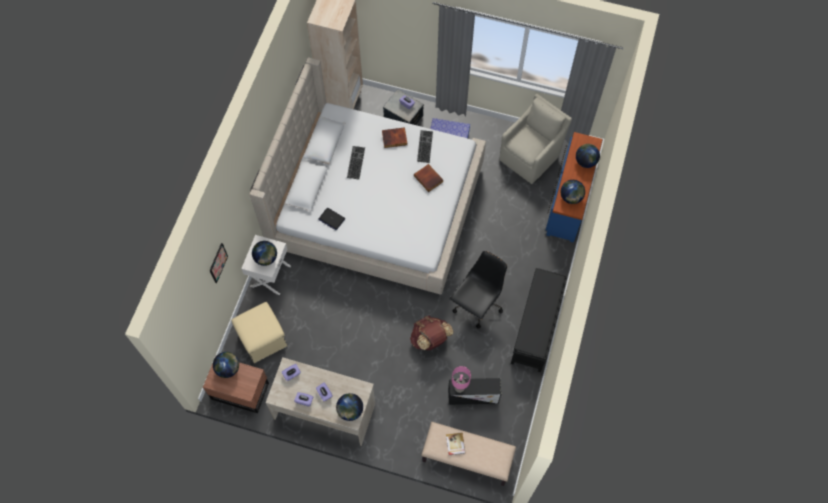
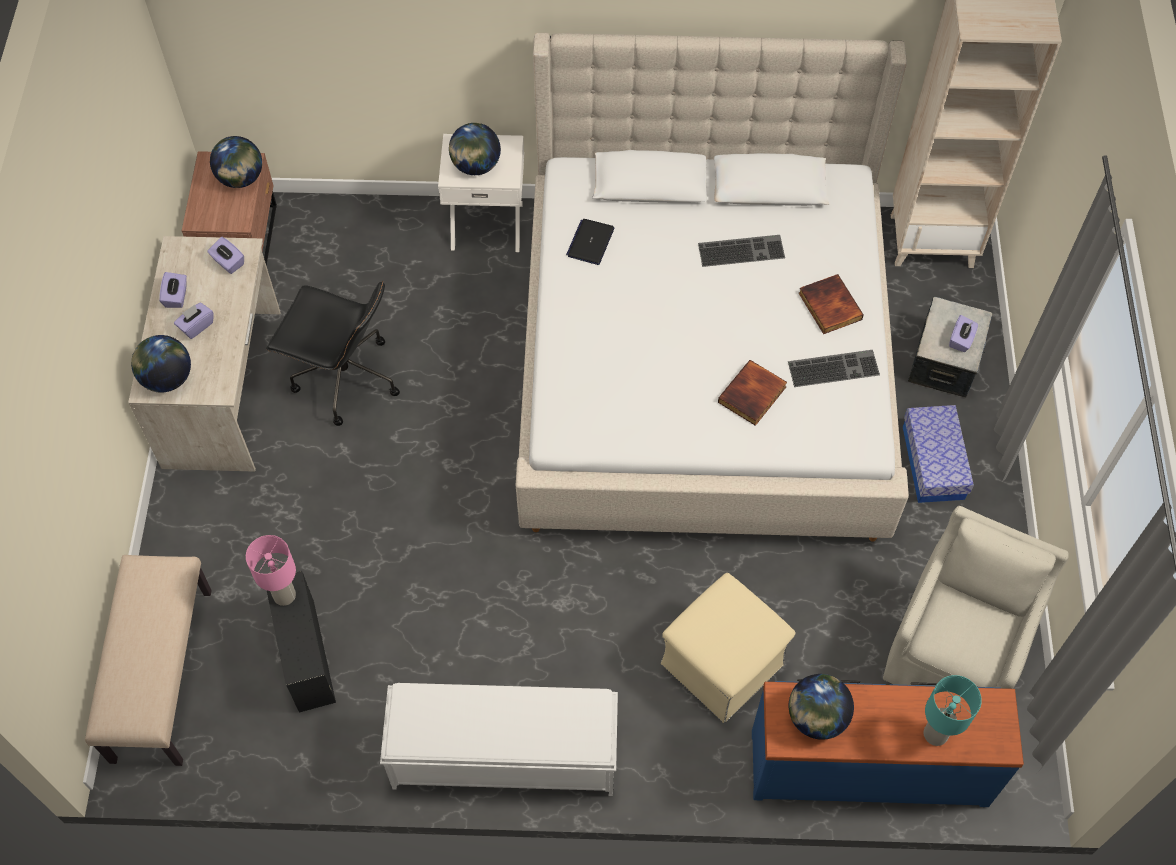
camera: 75 degrees right, 5 degrees down
picture [209,243,228,283] -> none
beige ottoman [231,302,288,363] -> beige ottoman moved to [661,573,795,723]
brown backpack [410,316,453,350] -> none
book [446,432,465,455] -> none
black office chair [450,251,507,329] -> black office chair moved to [266,281,400,426]
beige armchair [499,94,572,184] -> beige armchair turned 90 degrees counterclockwise [883,506,1069,689]
black bench [511,268,567,372] -> white bench [380,683,618,796]
globe [576,144,600,168] -> turquoise table lamp [924,675,982,746]

